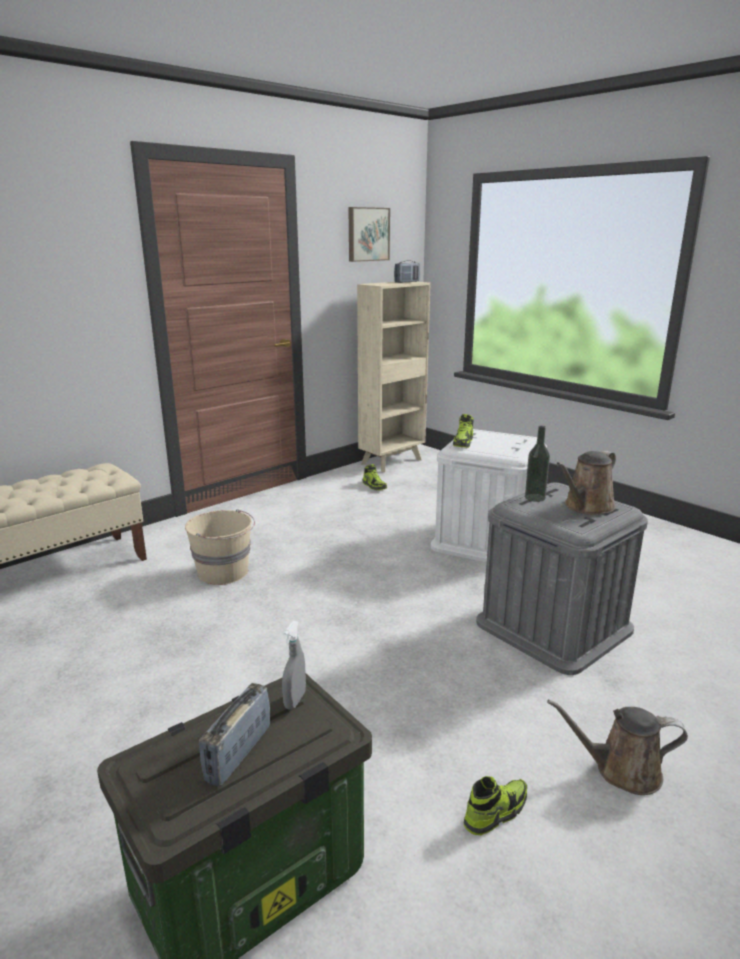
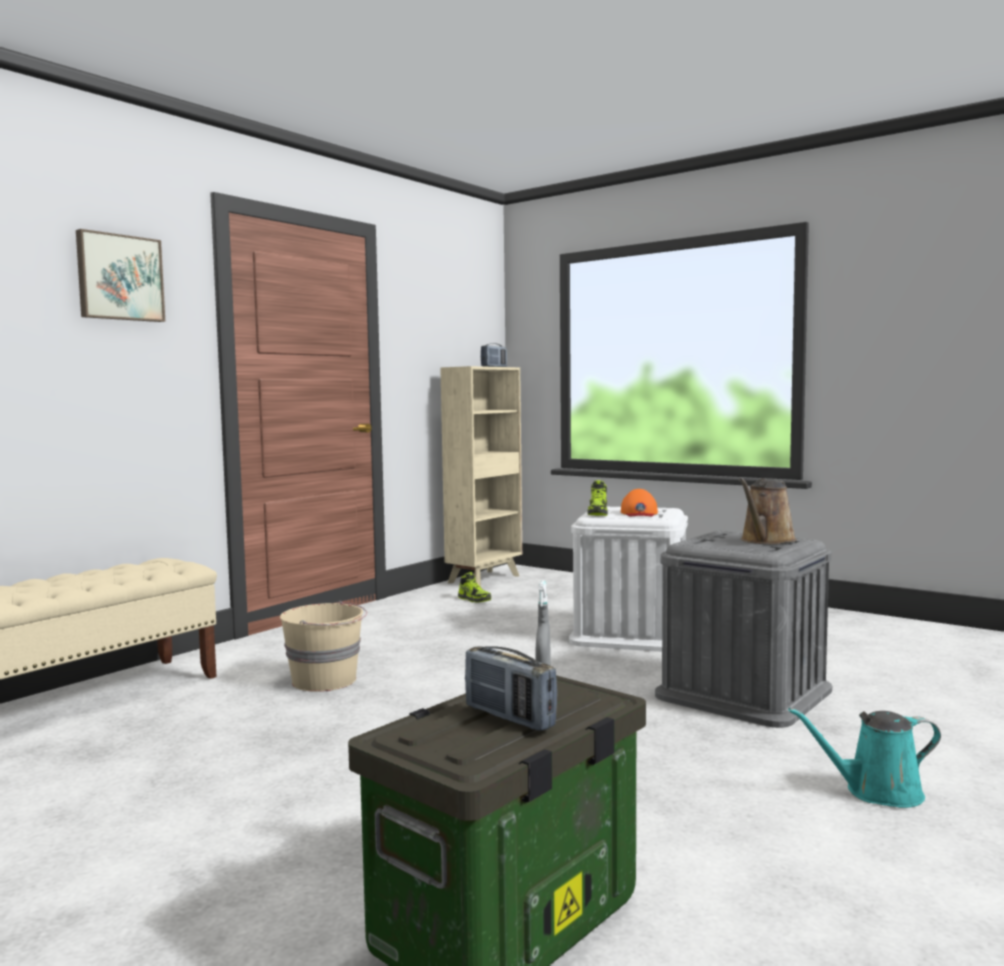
camera: 10 degrees left, 15 degrees down
radio [199,683,270,787] -> radio turned 60 degrees counterclockwise [465,646,557,731]
picture [348,207,390,262] -> picture moved to [76,229,165,322]
shoe [464,776,527,835] -> none
bottle [525,426,550,502] -> none
brown watering can [547,699,688,795] -> turquoise watering can [788,708,941,808]
none -> orange cap [621,489,658,516]

